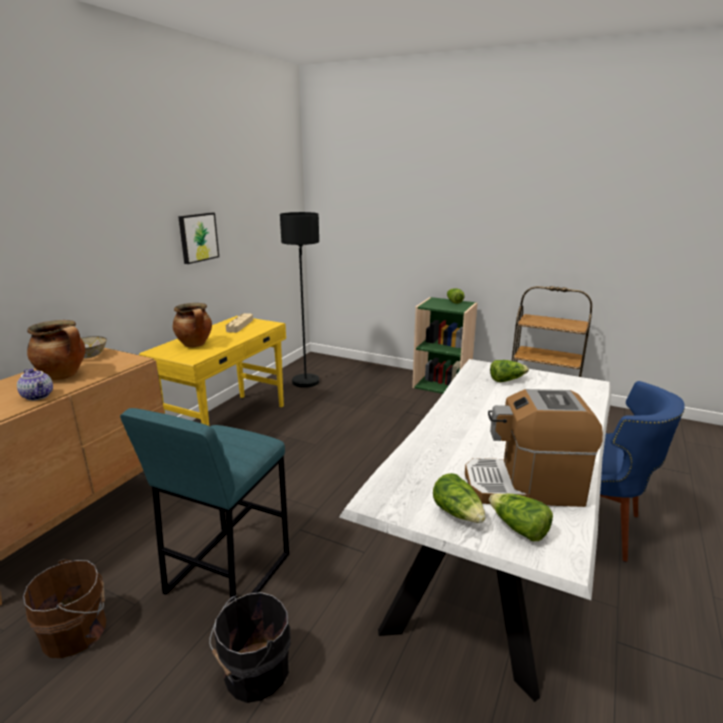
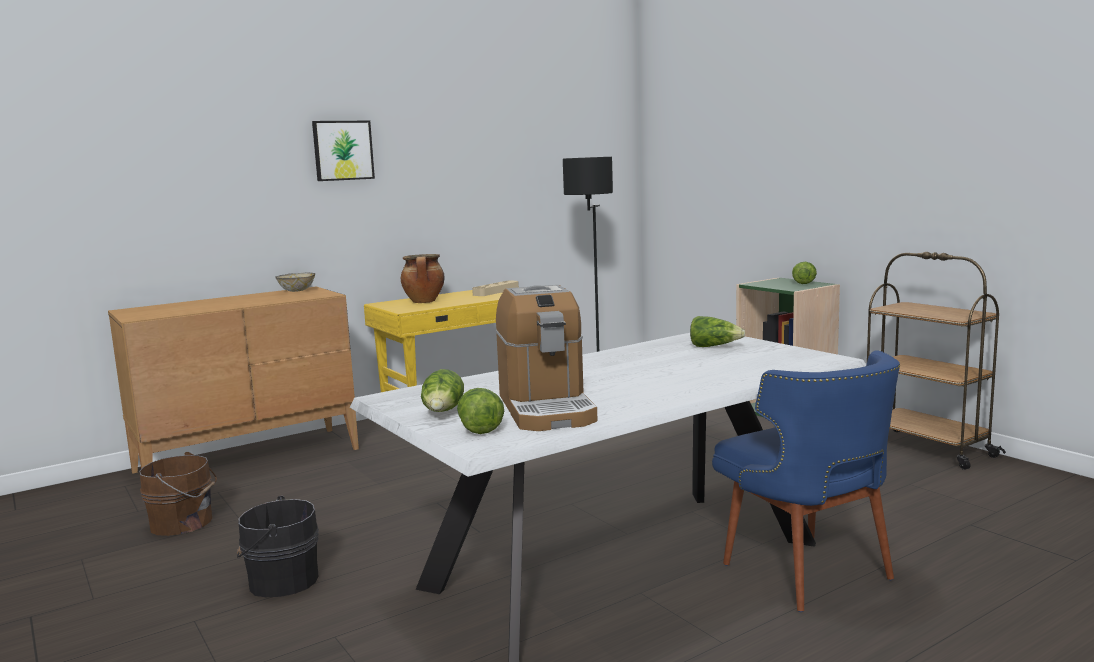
camera: 30 degrees right, 10 degrees down
teapot [17,369,53,401] -> none
cooking pot [27,320,85,380] -> none
turquoise stool [120,408,289,603] -> none
picture [178,213,219,264] -> picture moved to [312,121,375,181]
coffee machine [465,389,603,507] -> coffee machine turned 135 degrees counterclockwise [496,285,598,431]

